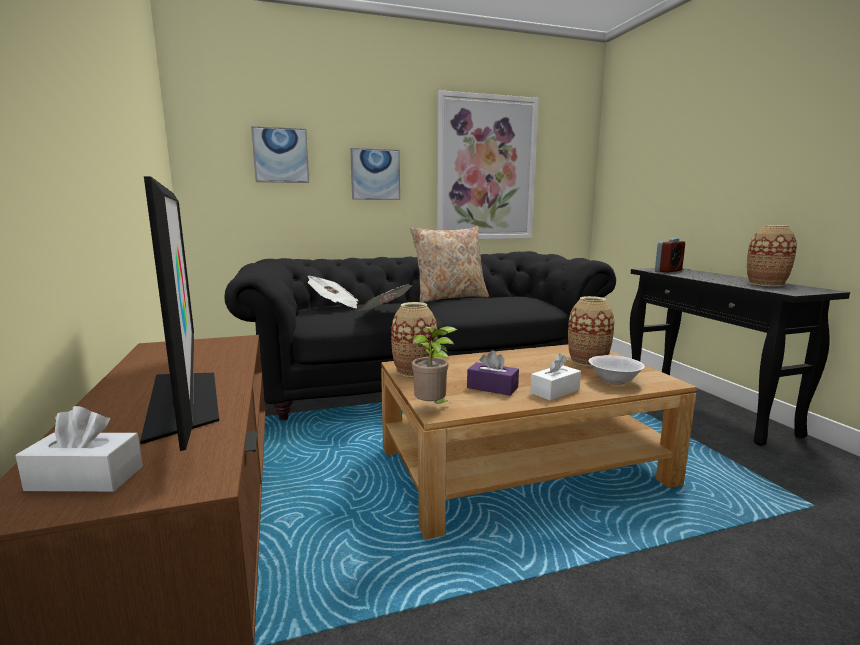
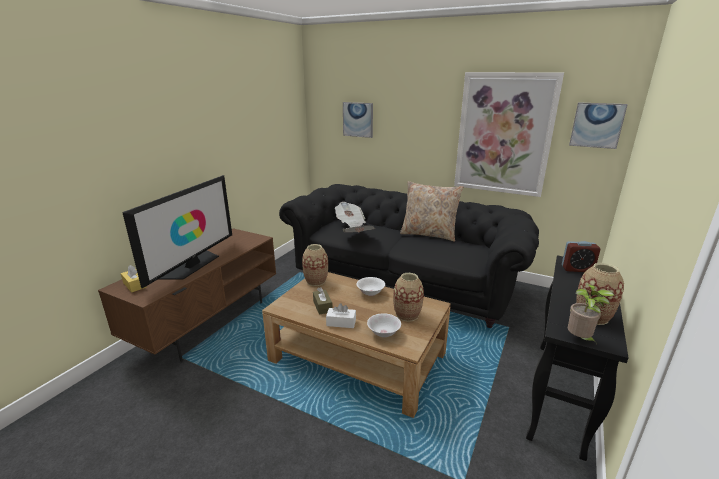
camera: 45 degrees right, 10 degrees up
white tissue box [15,406,143,492] -> yellow tissue box [121,265,146,292]
picture [350,148,400,200] -> picture moved to [569,102,628,149]
potted plant [412,326,457,404] -> potted plant moved to [568,284,615,344]
purple tissue box [467,350,519,396] -> brown tissue box [313,287,333,315]
none -> white bowl [356,277,385,296]

